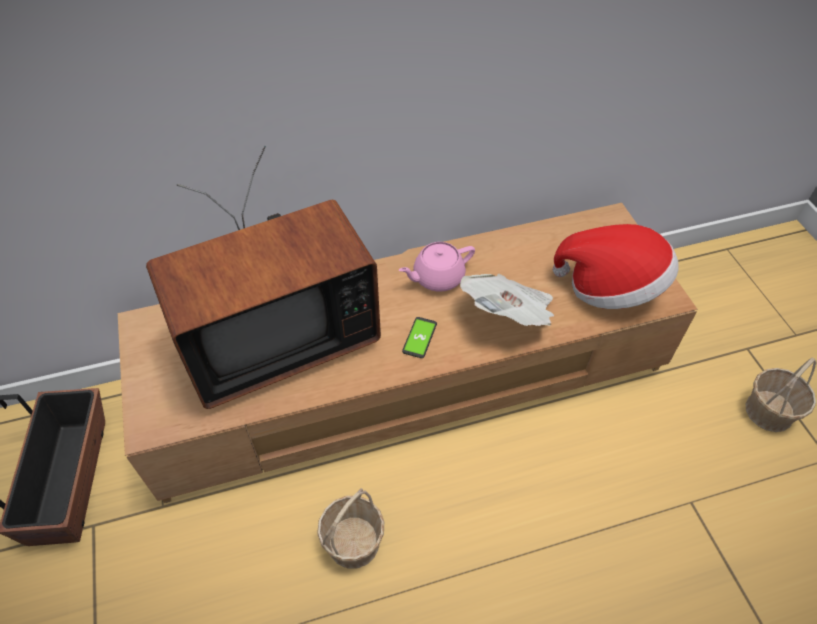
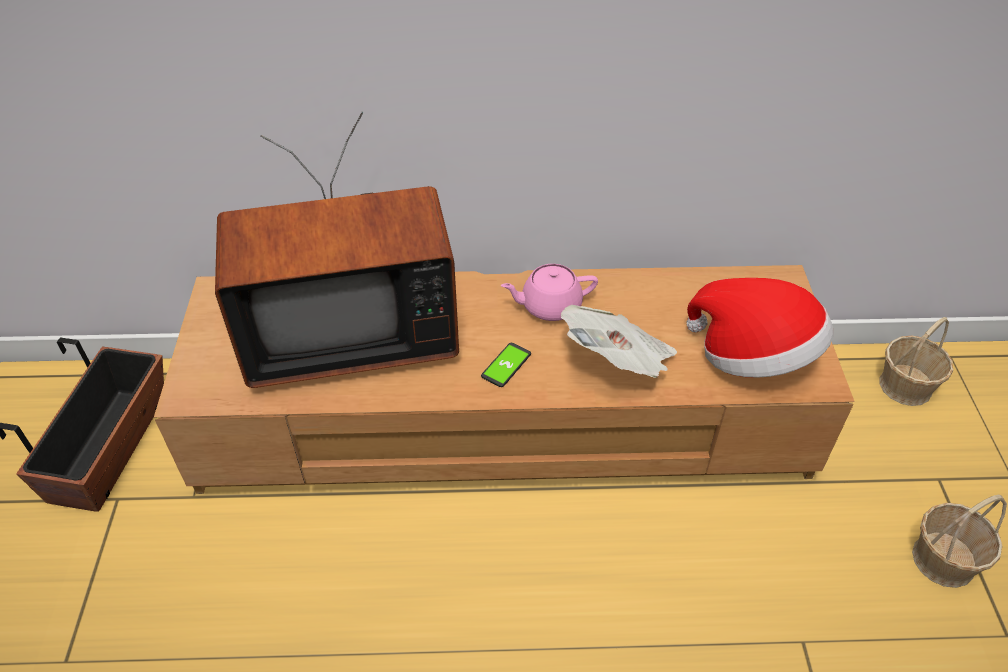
camera: 15 degrees right, 5 degrees down
basket [317,488,384,568] -> basket moved to [879,317,953,406]

